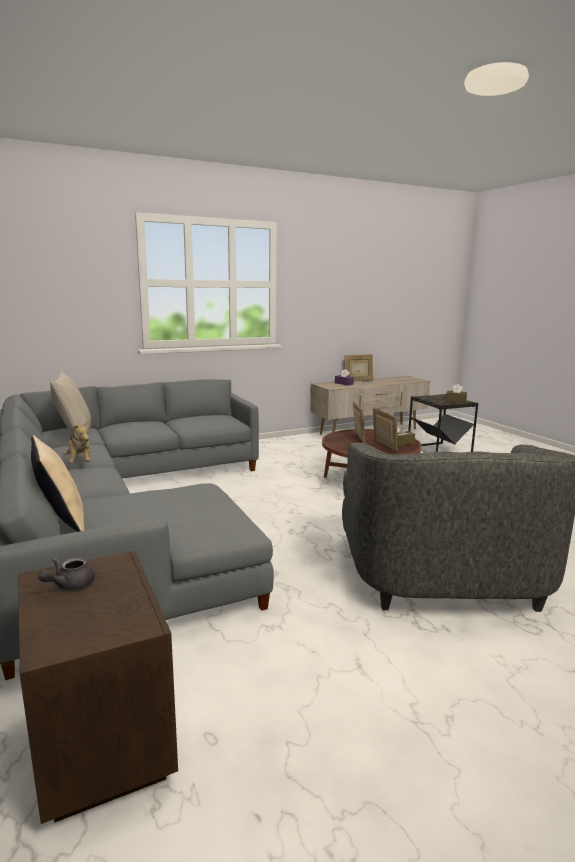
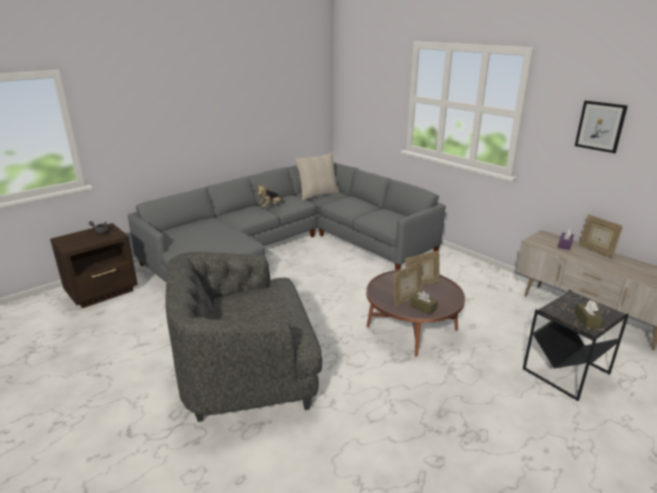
camera: 75 degrees right, 10 degrees up
beige pillow [31,435,85,532] -> none
none -> picture [575,100,628,153]

